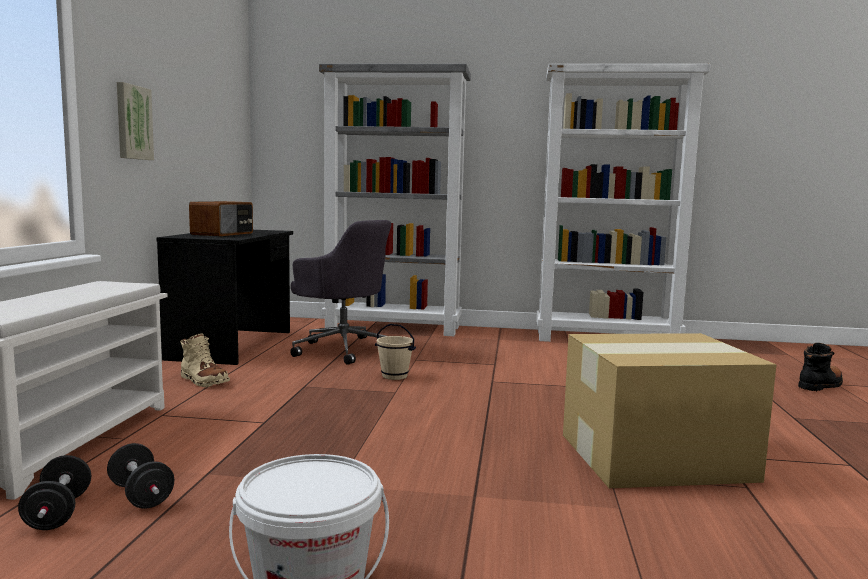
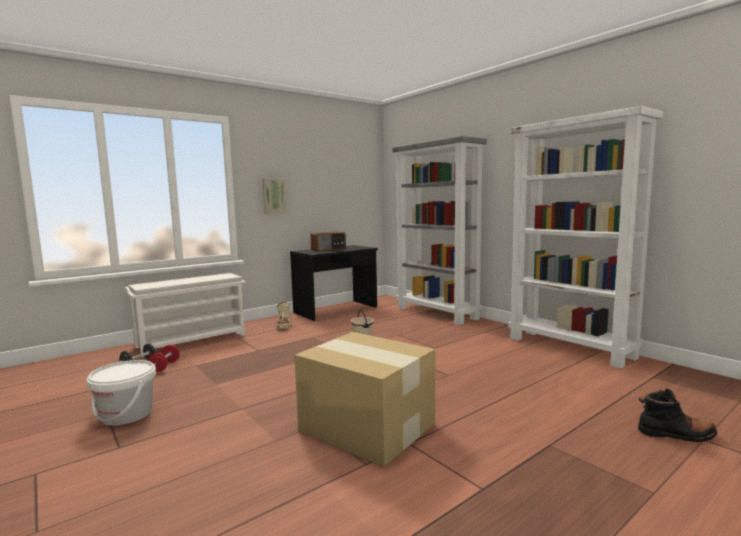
camera: 45 degrees right, 0 degrees up
black dumbbell [107,443,174,509] -> red dumbbell [148,345,180,372]
grey office chair [290,220,391,365] -> none

